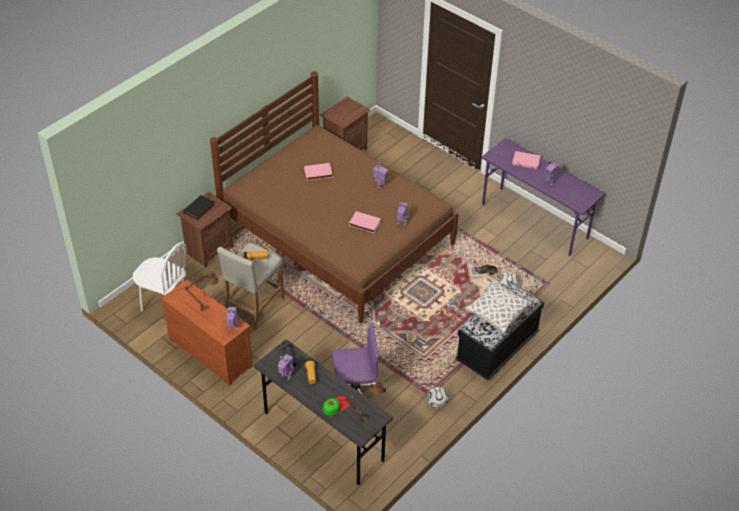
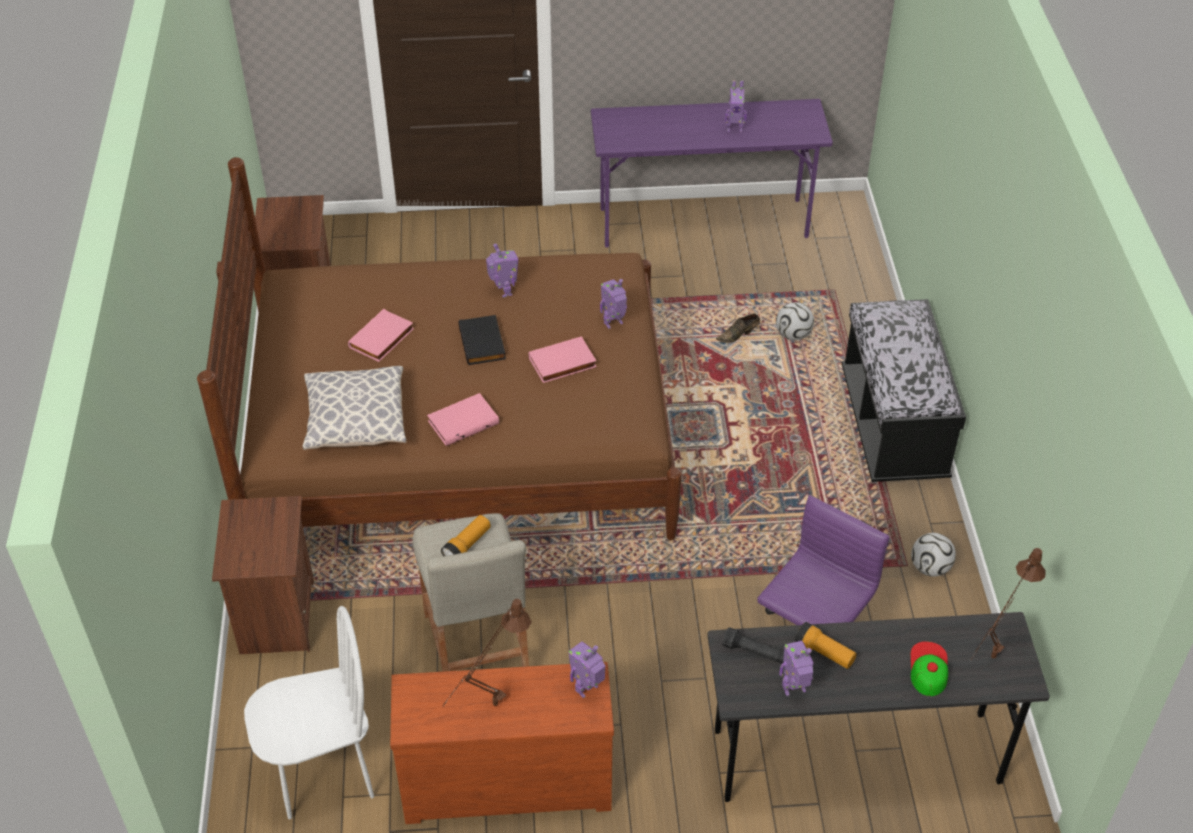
camera: 45 degrees left, 0 degrees up
black book [184,195,215,220] -> black book moved to [458,315,506,365]
pillow [465,280,532,334] -> pillow moved to [303,366,407,450]
pink book [512,151,541,170] -> pink book moved to [427,393,499,446]

